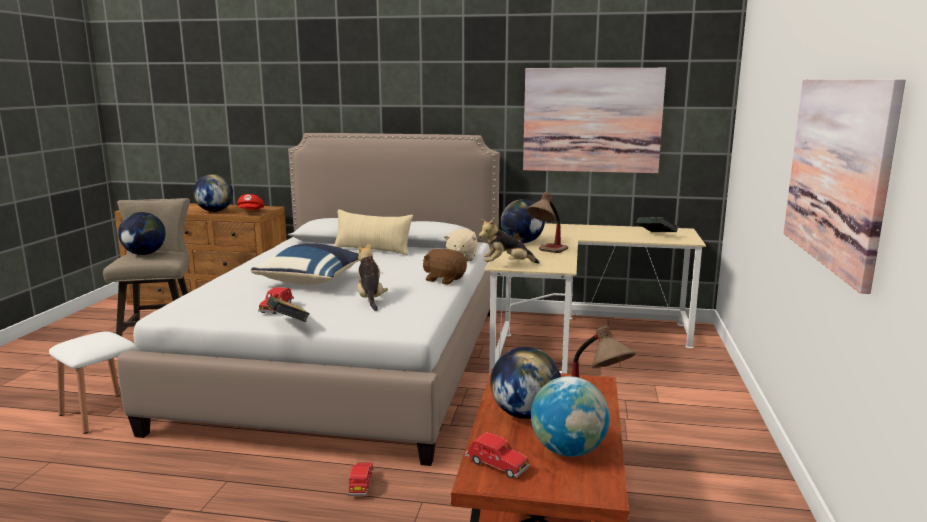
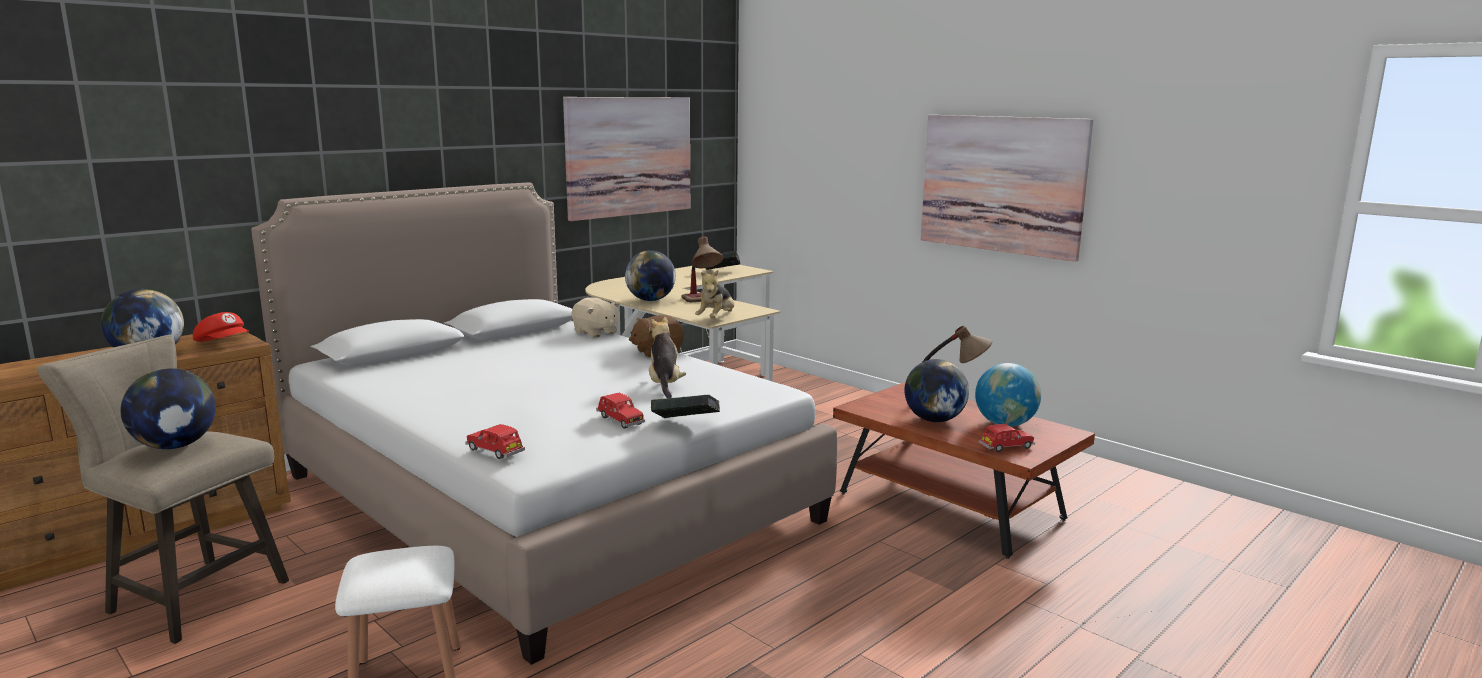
camera: 55 degrees left, 0 degrees up
blue pillow [251,243,359,285] -> none
beige pillow [334,209,413,256] -> none
red toy car [348,463,374,496] -> red toy car moved to [465,424,525,459]
plush toy [357,243,388,311] -> plush toy turned 60 degrees clockwise [649,317,686,398]

